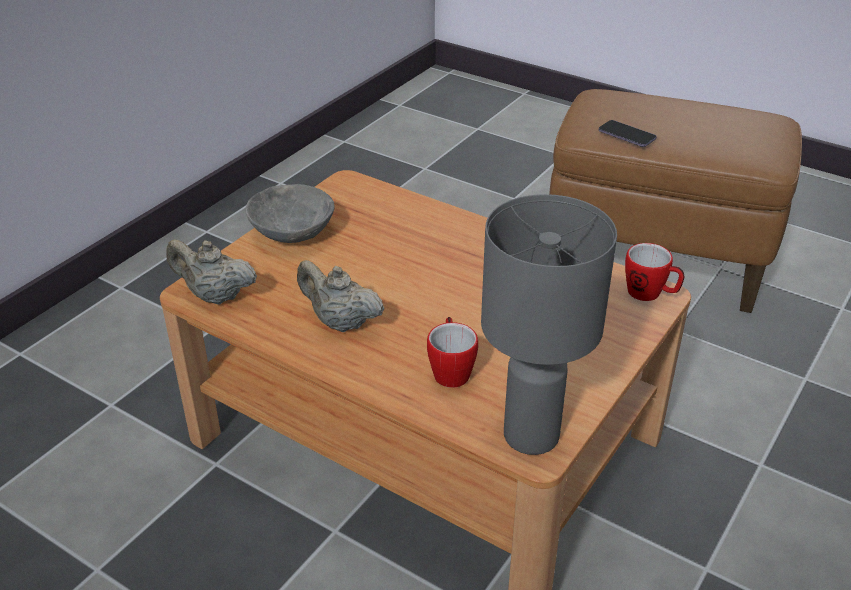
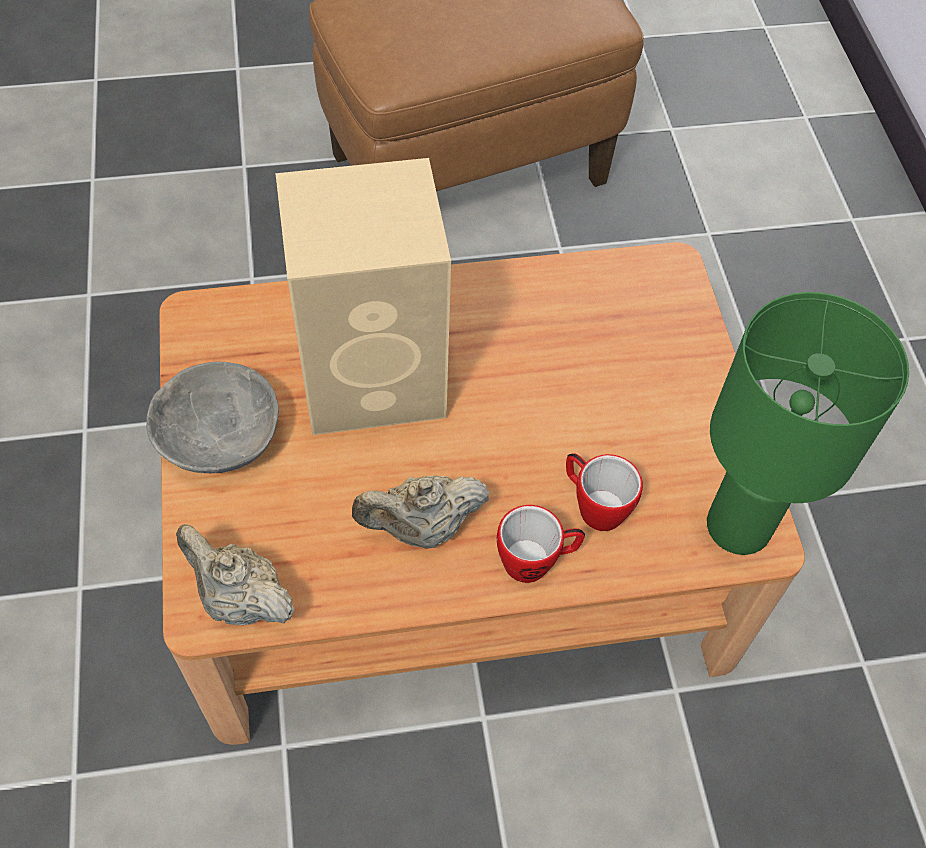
camera: 45 degrees left, 20 degrees up
beige teapot [166,239,257,304] -> beige teapot turned 60 degrees clockwise [176,524,295,625]
grey table lamp [481,194,617,455] -> green table lamp [707,292,909,555]
phone [599,120,657,147] -> none
mug [625,243,685,301] -> mug moved to [497,505,585,583]
none -> beige speaker [275,158,451,435]

